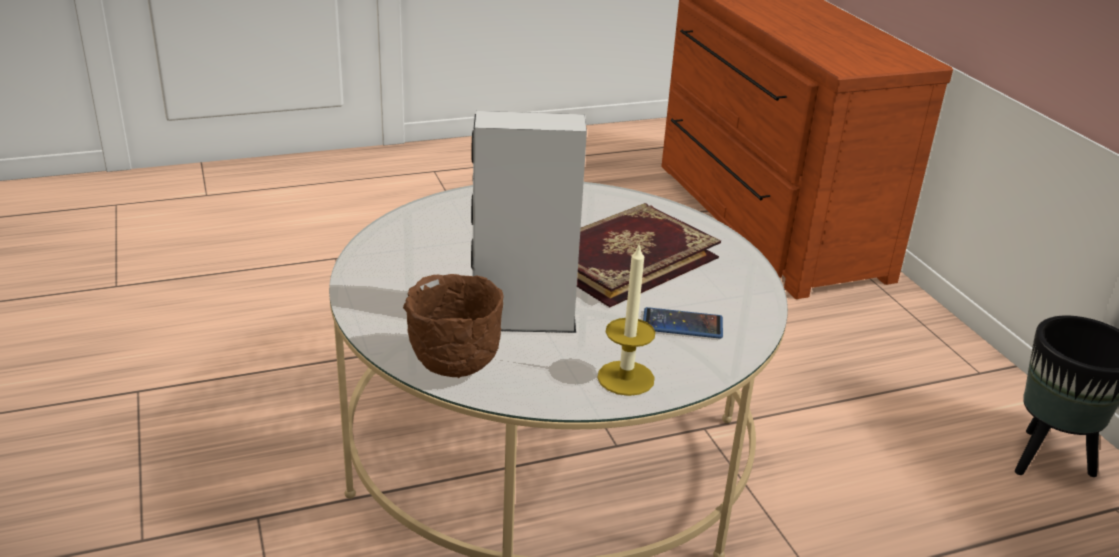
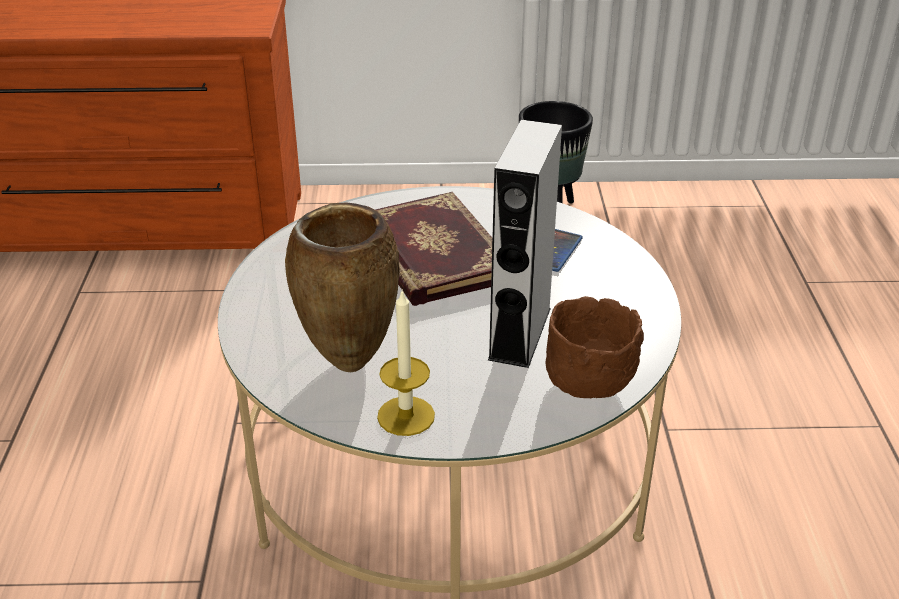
camera: 70 degrees left, 5 degrees up
candle [597,243,655,396] -> candle moved to [377,289,435,436]
none -> brown vase [285,203,400,372]

